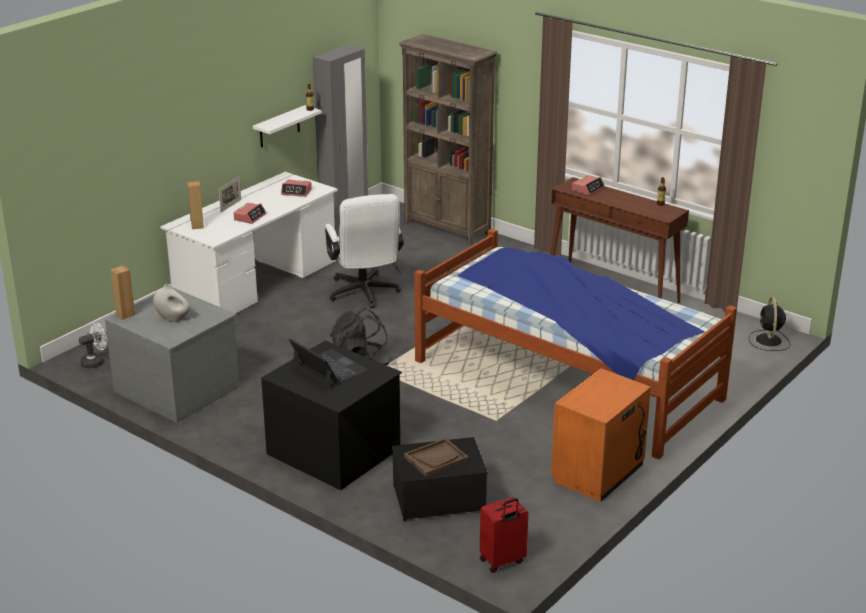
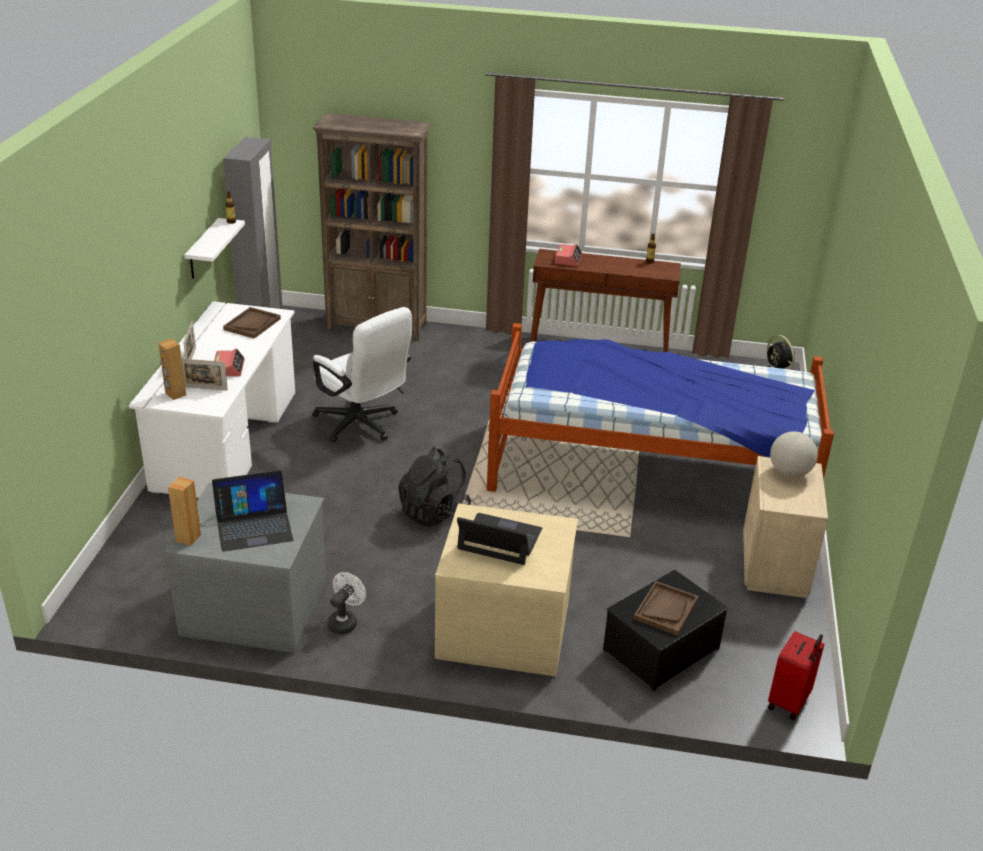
camera: 30 degrees left, 5 degrees up
white fan [79,323,107,368] -> white fan moved to [327,572,366,634]
white vase [153,284,190,322] -> laptop [212,470,293,552]
black dresser [261,340,402,490] -> beige dresser [435,503,578,676]
alarm clock [281,179,312,197] -> brown tray [223,307,281,339]
orange nightstand [551,368,651,502] -> beige nightstand [743,456,828,598]
none -> picture frame [182,359,228,390]
none -> globe [770,431,818,477]

